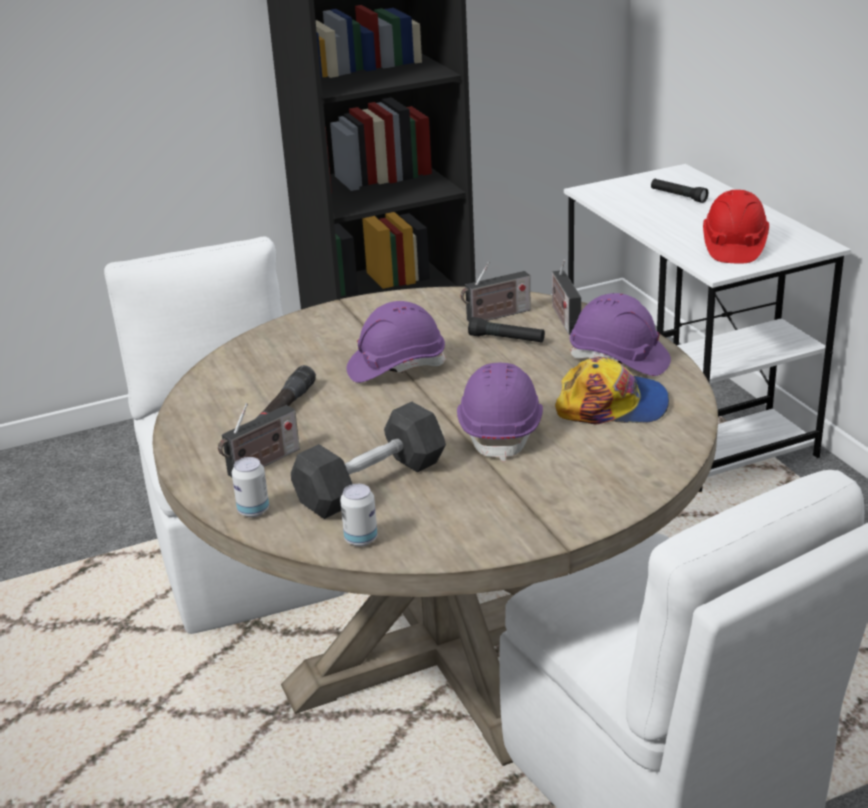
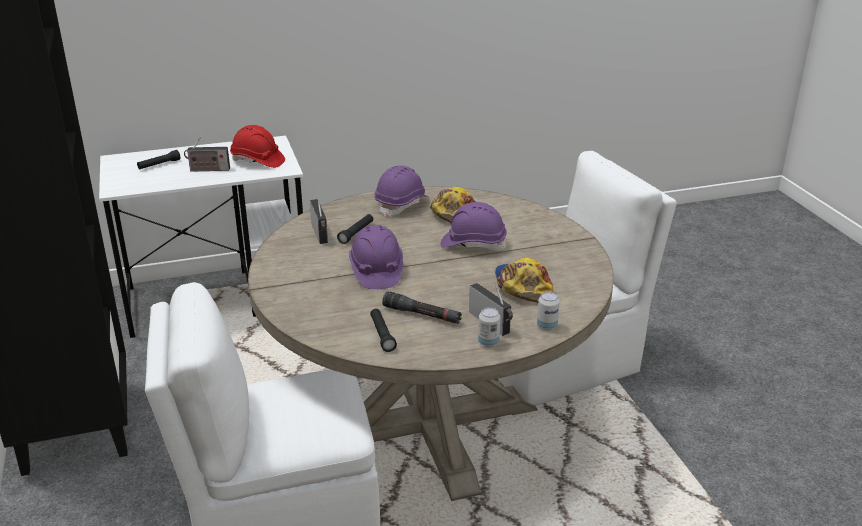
camera: 85 degrees left, 0 degrees up
grey dumbbell [291,402,446,519] -> cap [495,257,553,303]
can [340,484,378,546] -> can moved to [478,307,500,347]
radio [552,260,581,335] -> radio moved to [184,136,230,172]
none -> black flashlight [370,309,397,352]

